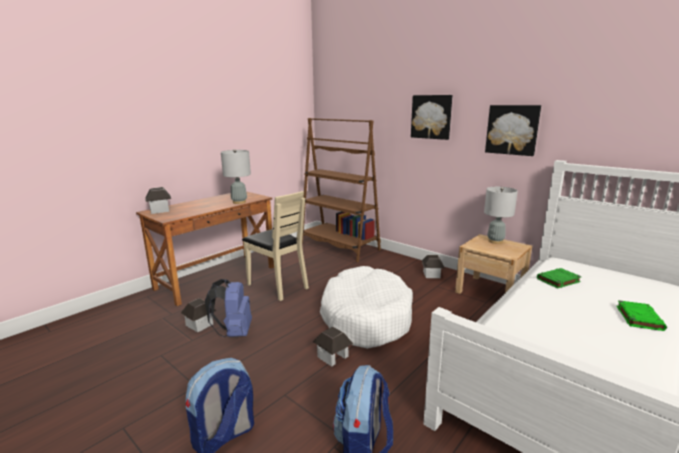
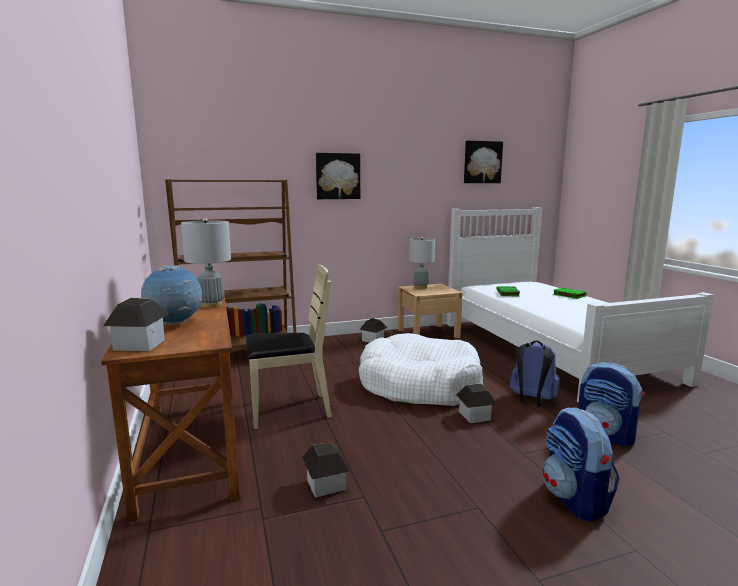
camera: 60 degrees left, 5 degrees down
blue backpack [205,279,252,337] -> blue backpack moved to [510,340,560,407]
picture [485,105,541,156] -> picture moved to [464,140,503,183]
none -> globe [141,265,202,326]

